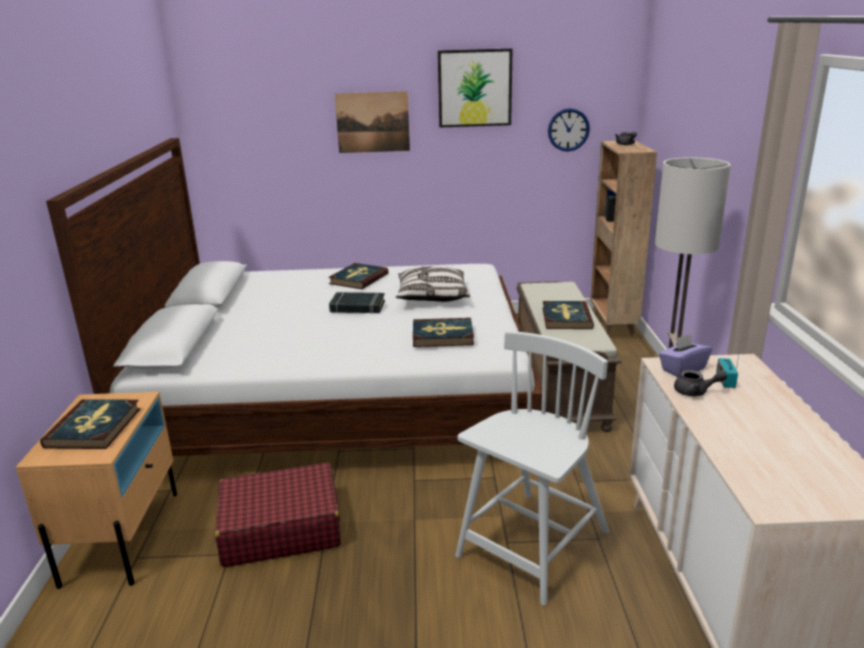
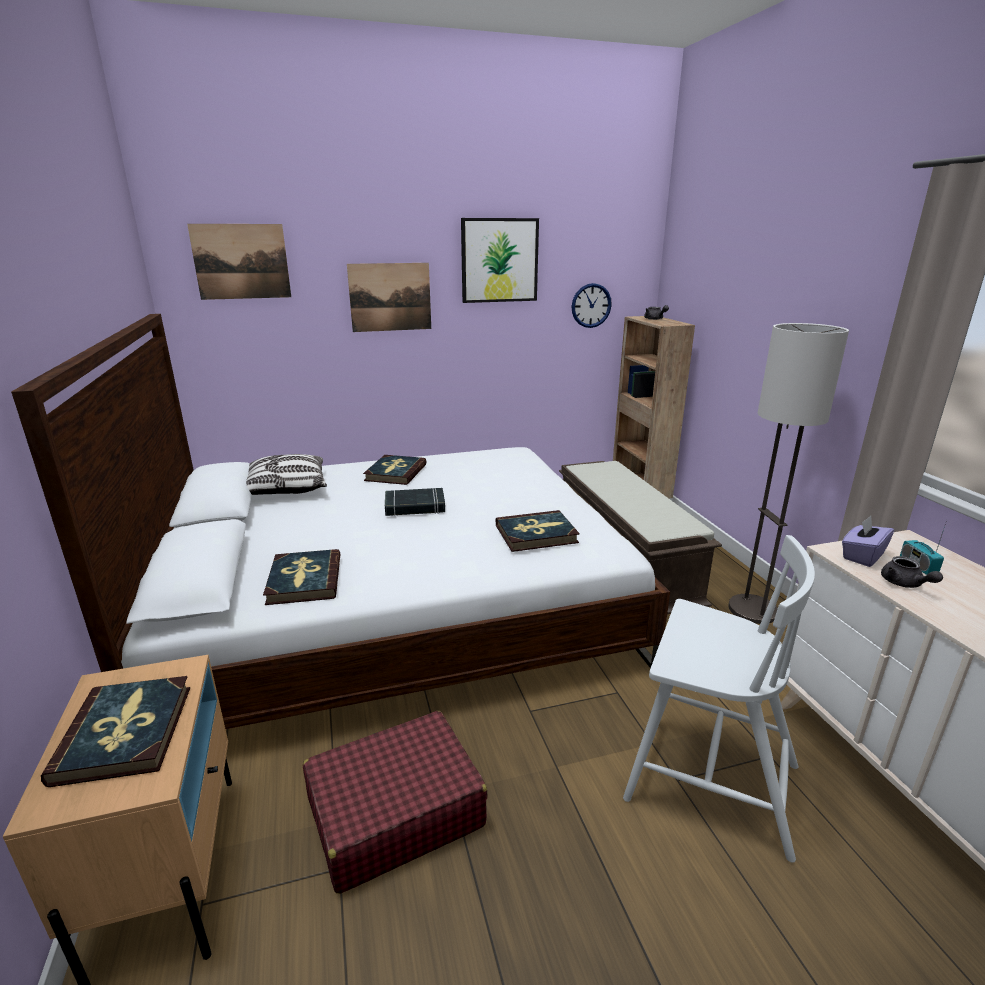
camera: 15 degrees left, 0 degrees up
pillow [396,267,470,302] -> pillow moved to [246,454,327,495]
white chair [455,331,609,605] -> white chair turned 90 degrees clockwise [623,535,815,863]
book [542,301,594,329] -> book moved to [263,549,340,605]
grey teapot [674,370,727,396] -> grey teapot turned 75 degrees clockwise [881,556,943,588]
none -> picture [187,224,291,300]

